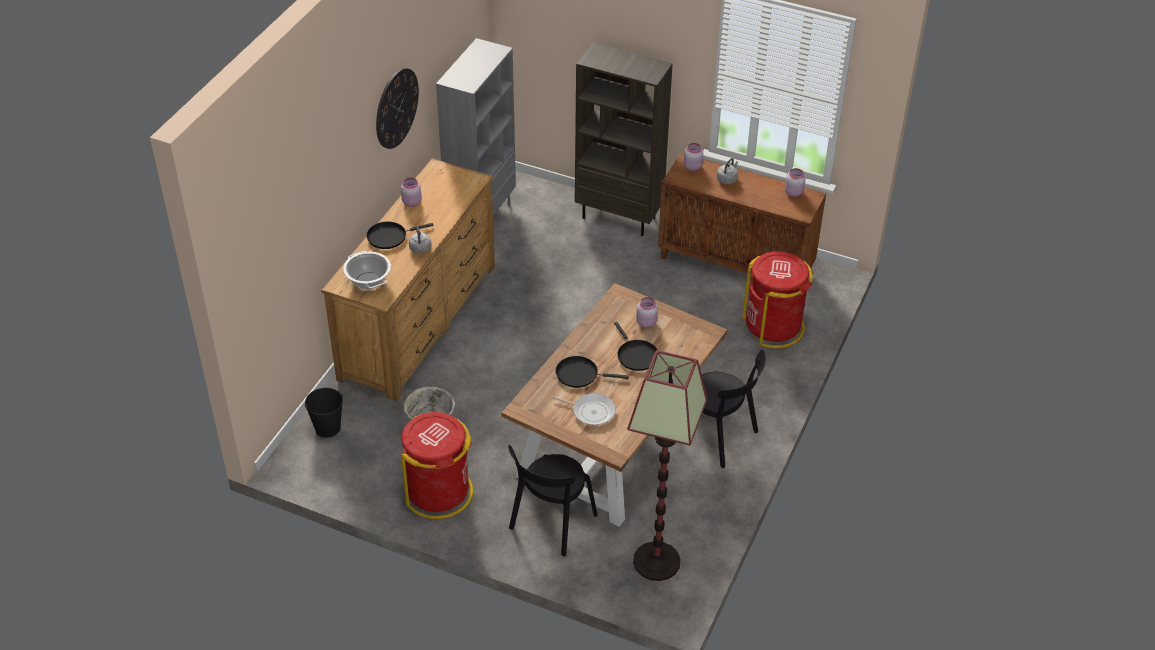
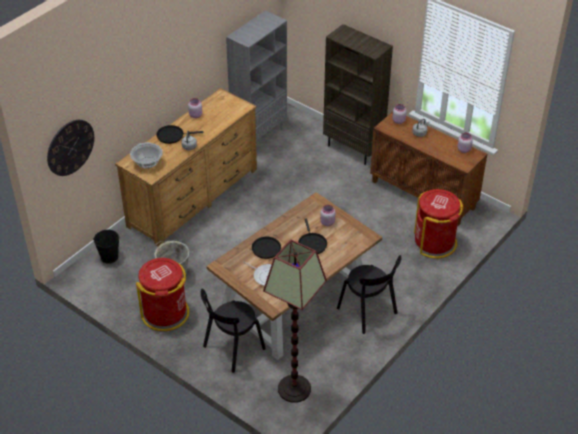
camera: 15 degrees right, 0 degrees up
wall clock [376,68,419,149] -> wall clock moved to [47,120,94,176]

